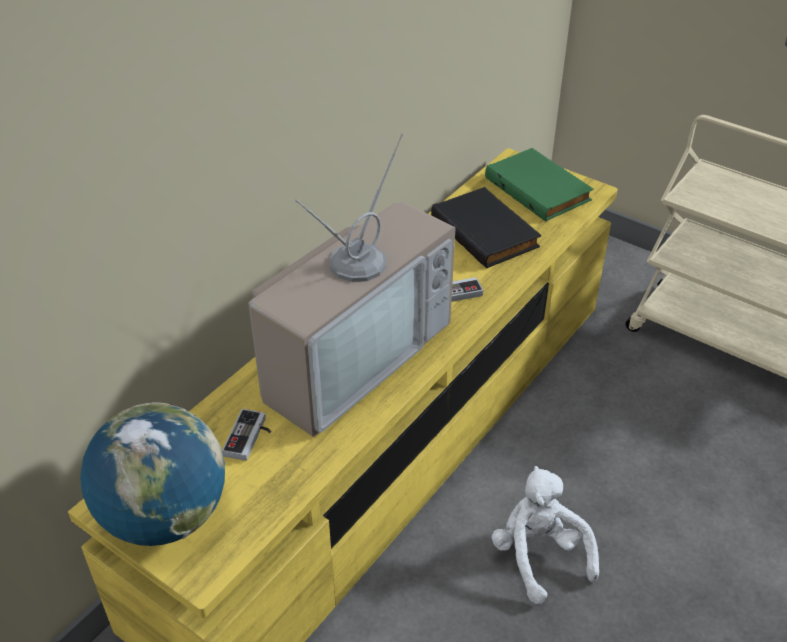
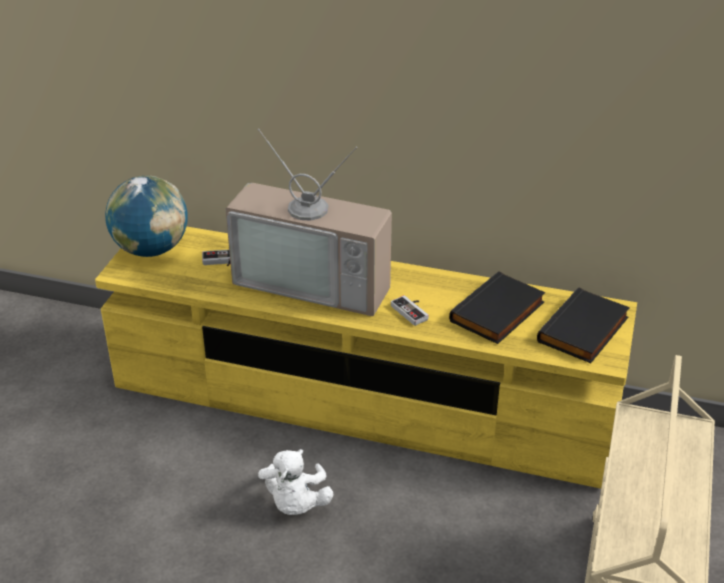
camera: 70 degrees right, 5 degrees down
green book [485,148,593,221] -> black book [537,288,630,363]
white plush toy [491,466,599,604] -> white plush toy turned 135 degrees clockwise [258,449,334,515]

